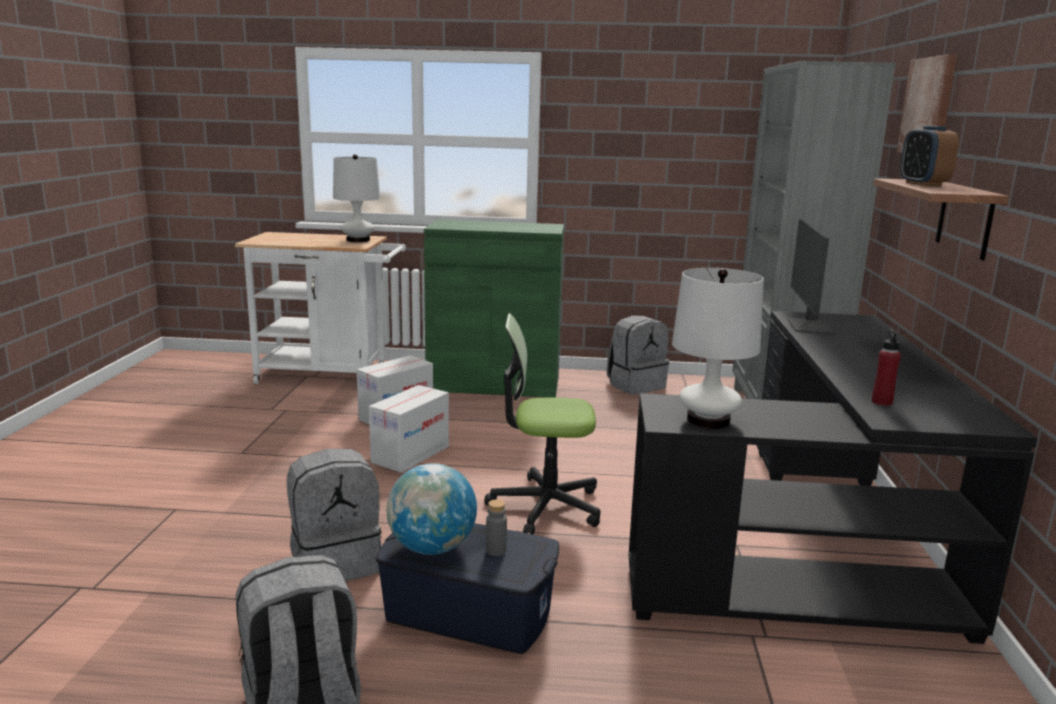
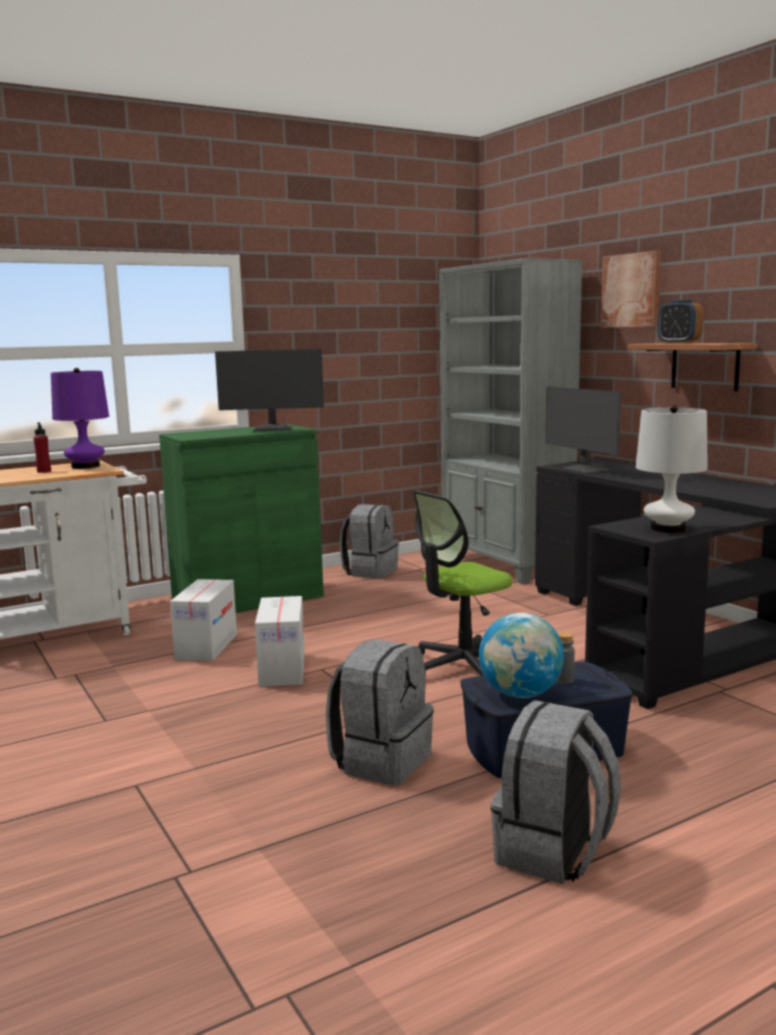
camera: 35 degrees left, 5 degrees down
white table lamp [333,154,380,242] -> purple table lamp [51,368,109,469]
red bottle [872,330,901,406] -> red bottle moved to [34,422,51,473]
none -> monitor [215,349,324,431]

